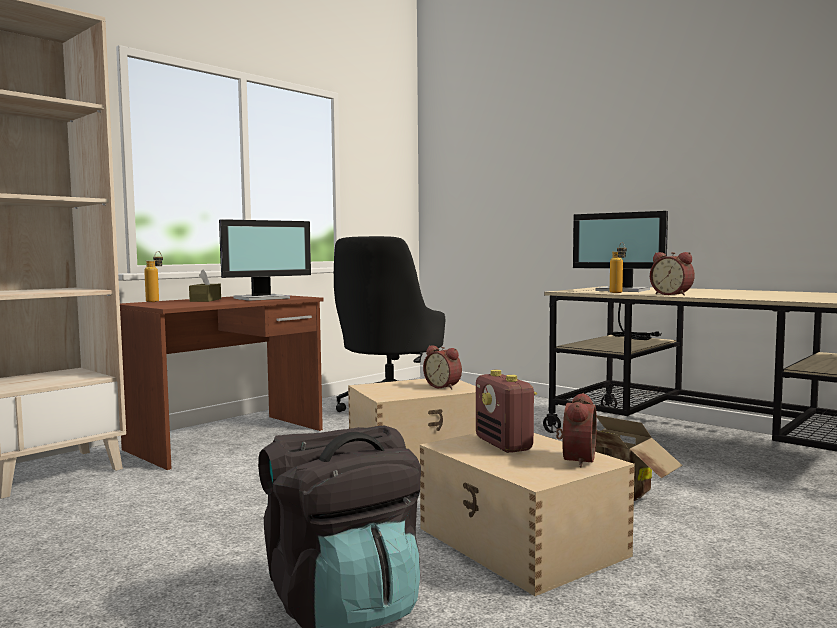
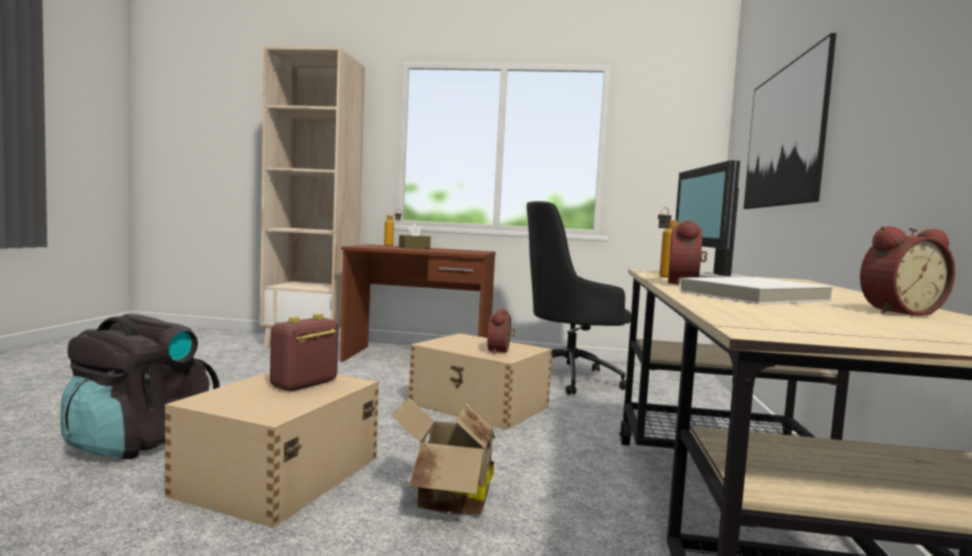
camera: 55 degrees right, 0 degrees up
monitor [219,219,311,301] -> none
alarm clock [556,393,597,467] -> alarm clock moved to [860,226,955,316]
none -> white book [679,277,833,304]
none -> picture [744,33,836,209]

